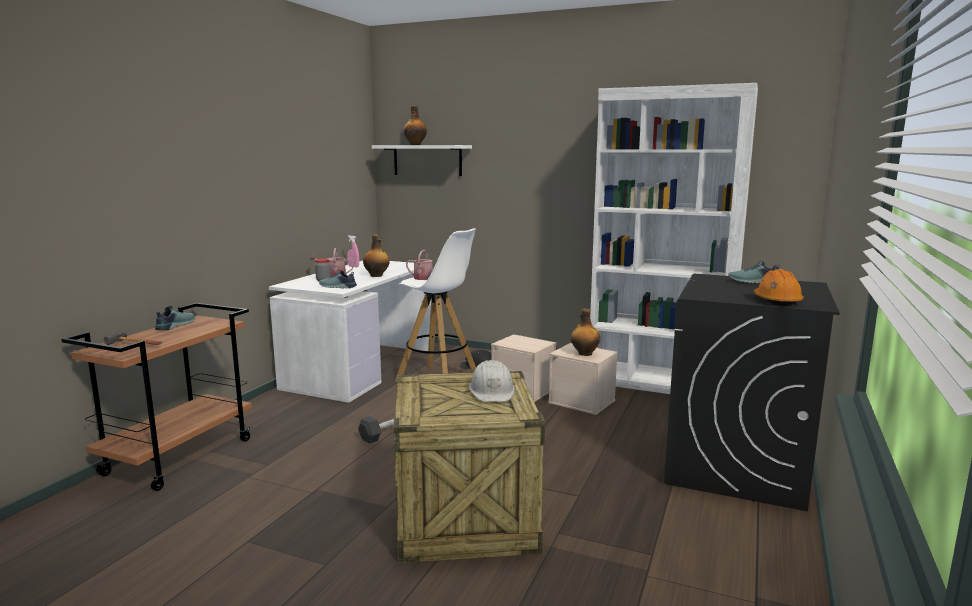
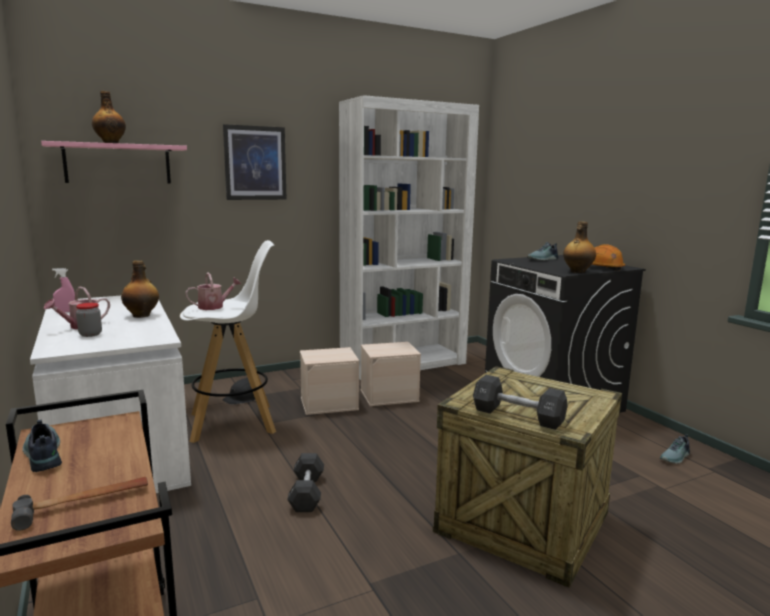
camera: 50 degrees left, 0 degrees up
shoe [319,270,357,289] -> shoe moved to [660,434,690,464]
white shelf [372,145,472,176] -> pink shelf [41,141,187,183]
white hard hat [469,360,515,402] -> none
bottle [571,309,600,356] -> bottle moved to [563,221,596,273]
none -> picture [223,124,287,200]
none -> black dumbbell [473,375,568,430]

